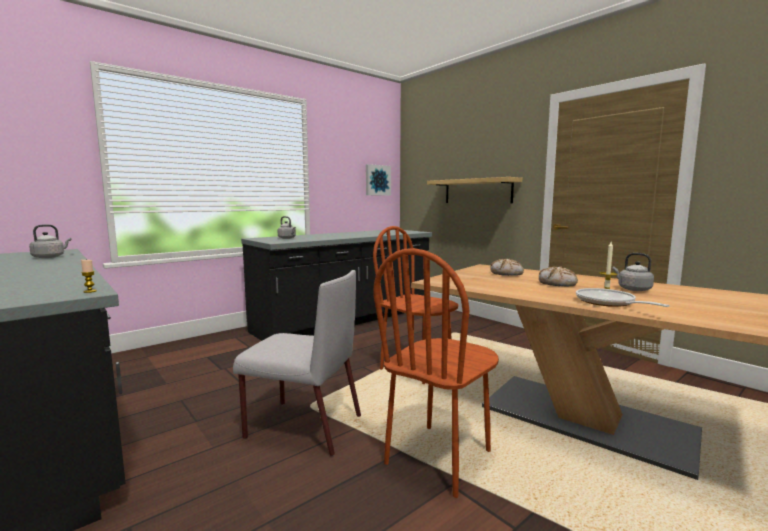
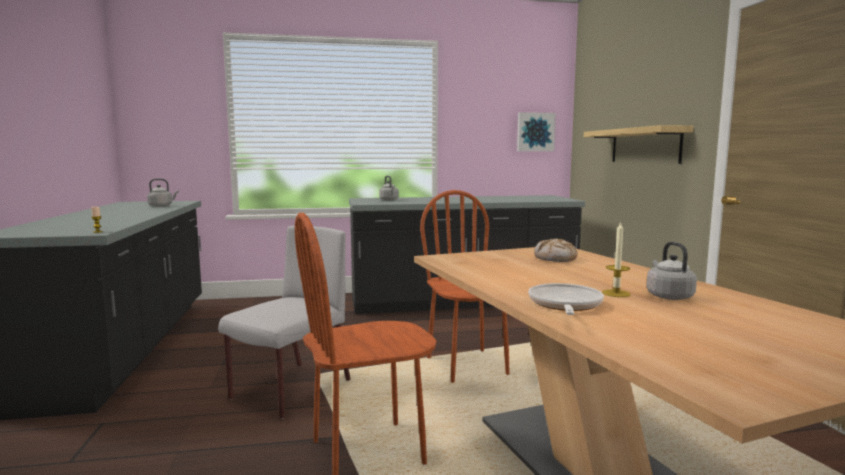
camera: 30 degrees right, 0 degrees up
grey chair [233,270,361,456] -> grey chair turned 105 degrees counterclockwise [218,226,351,419]
bread [539,267,578,286] -> none

